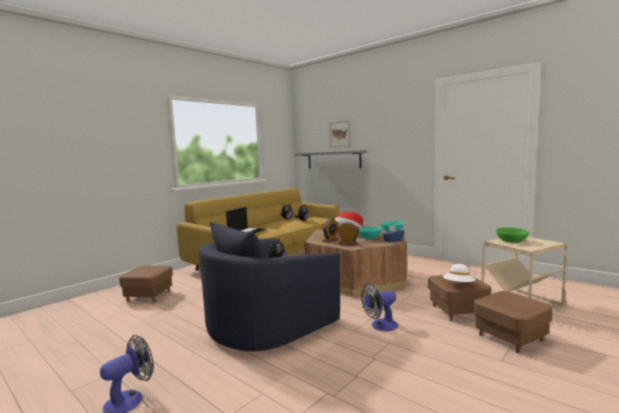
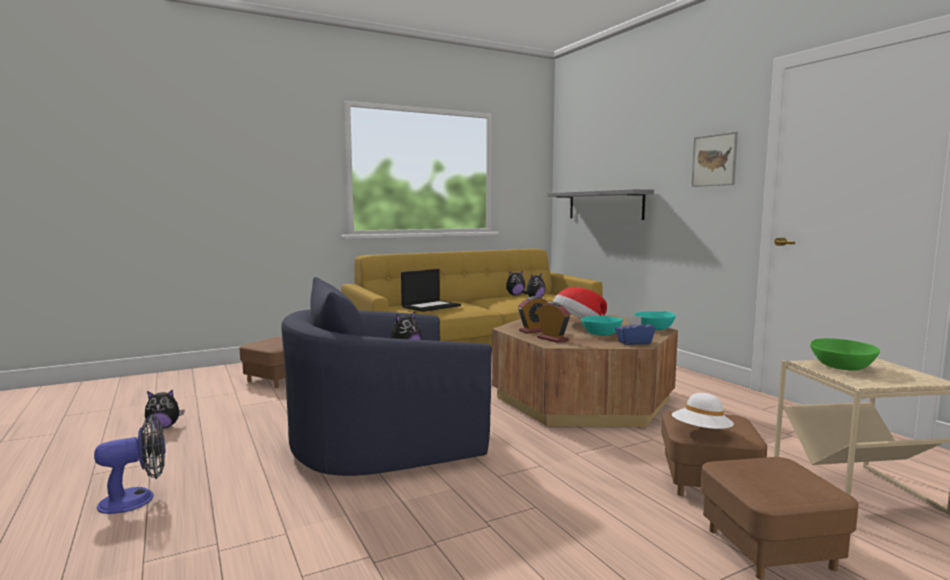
camera: 20 degrees right, 0 degrees up
picture [329,121,350,147] -> picture moved to [691,132,738,187]
fan [361,283,398,331] -> none
none -> plush toy [145,389,185,429]

